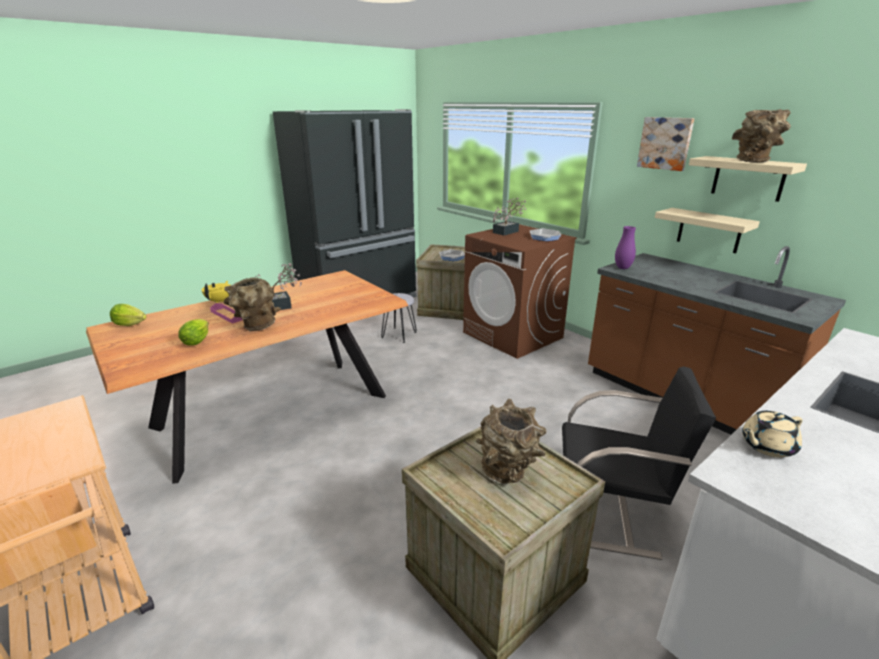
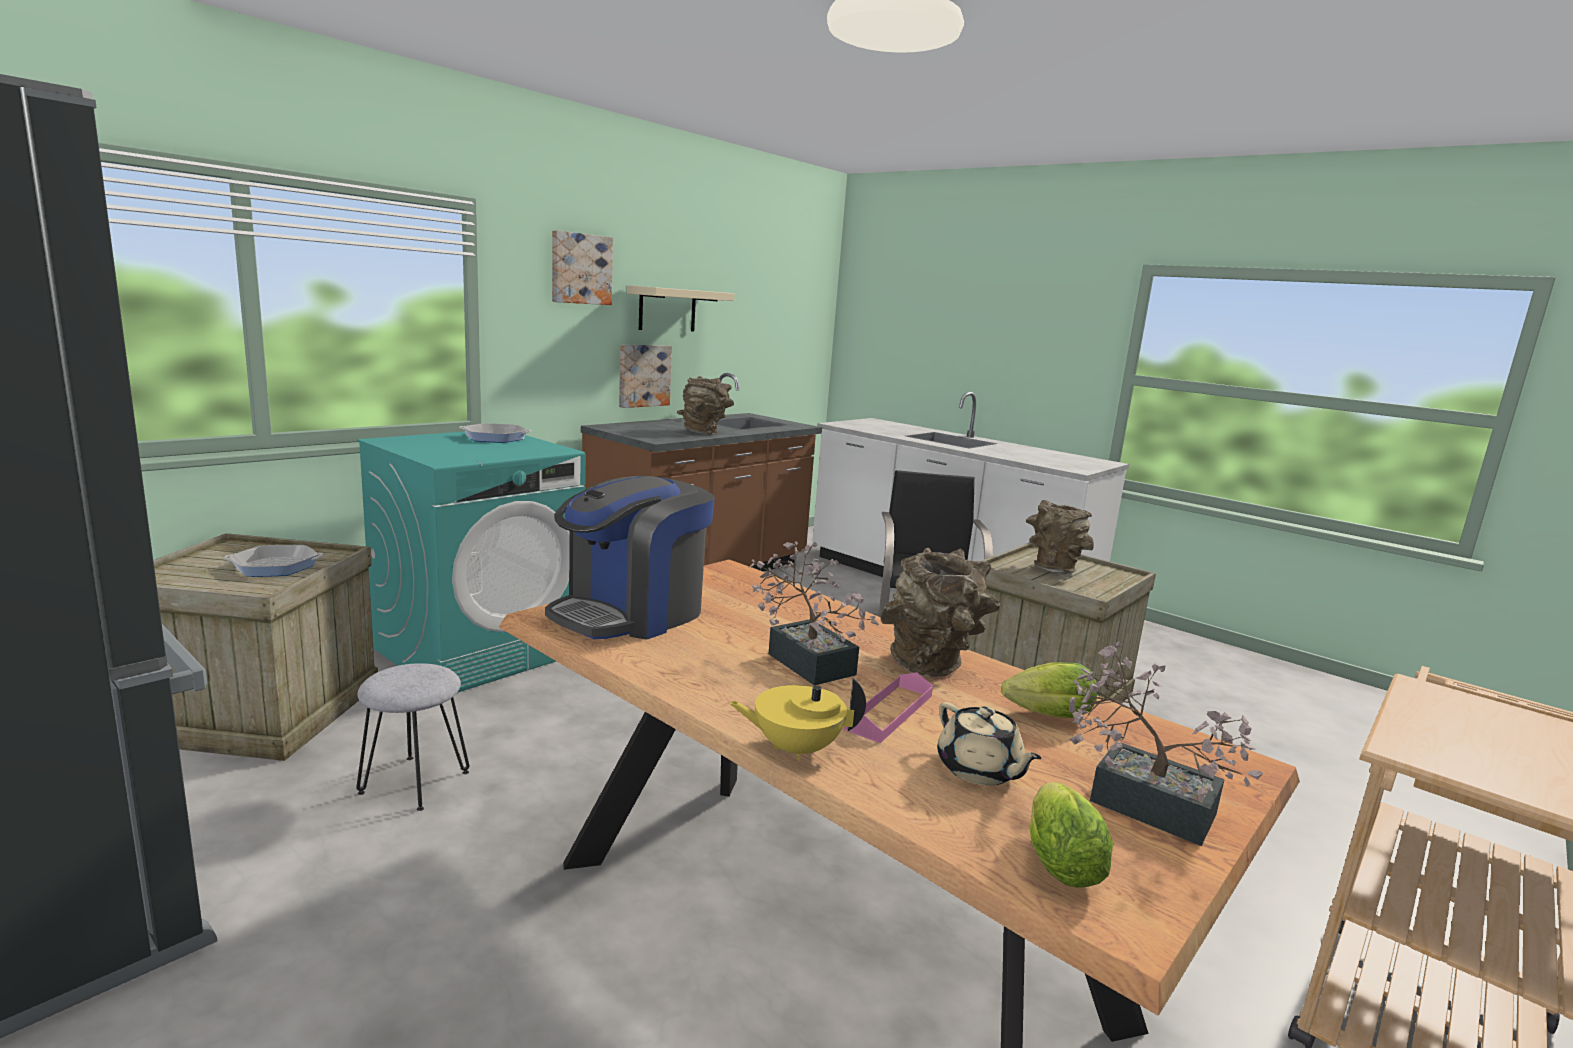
camera: 100 degrees left, 10 degrees down
brown washing machine [463,224,577,359] -> turquoise washing machine [357,431,586,693]
potted plant [493,198,527,235] -> potted plant moved to [1069,642,1263,846]
purple vase [615,226,636,269] -> none
beige shelf [655,208,760,253] -> picture [619,345,672,408]
brown vase [732,109,791,163] -> brown vase moved to [677,376,734,435]
beige teapot [742,411,803,458] -> beige teapot moved to [937,702,1042,786]
none -> coffee machine [545,476,715,640]

